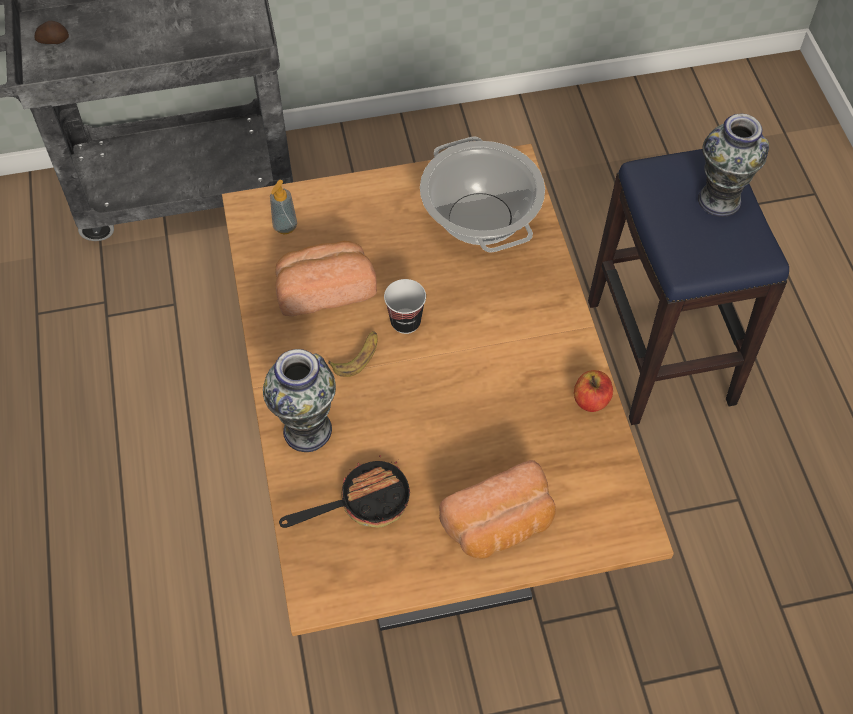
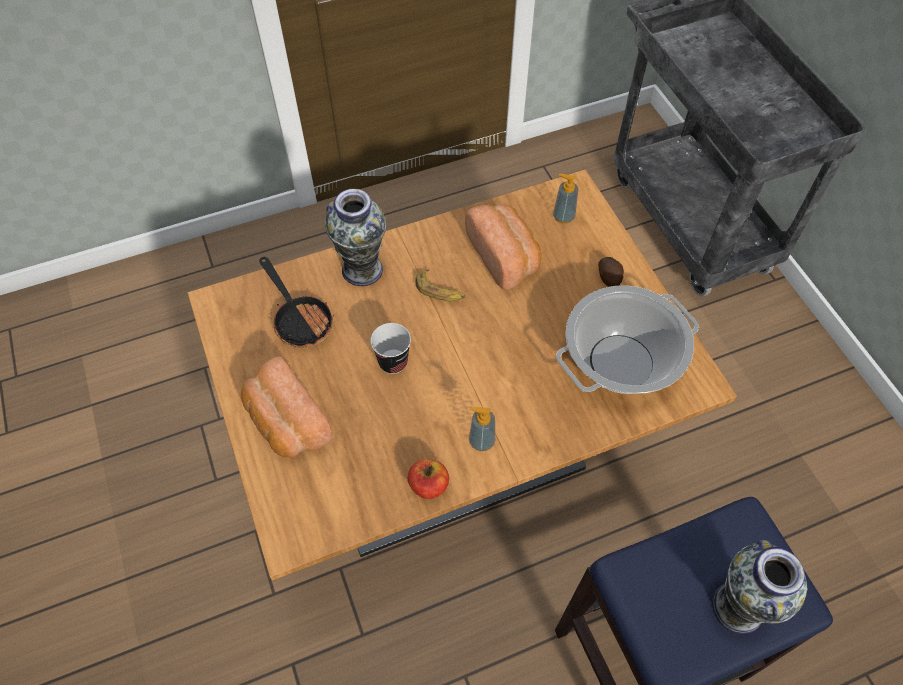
camera: 80 degrees right, 0 degrees up
potato [34,21,69,44] -> potato moved to [598,257,624,287]
cup [384,279,426,334] -> cup moved to [370,323,411,374]
none -> soap dispenser [469,407,495,451]

